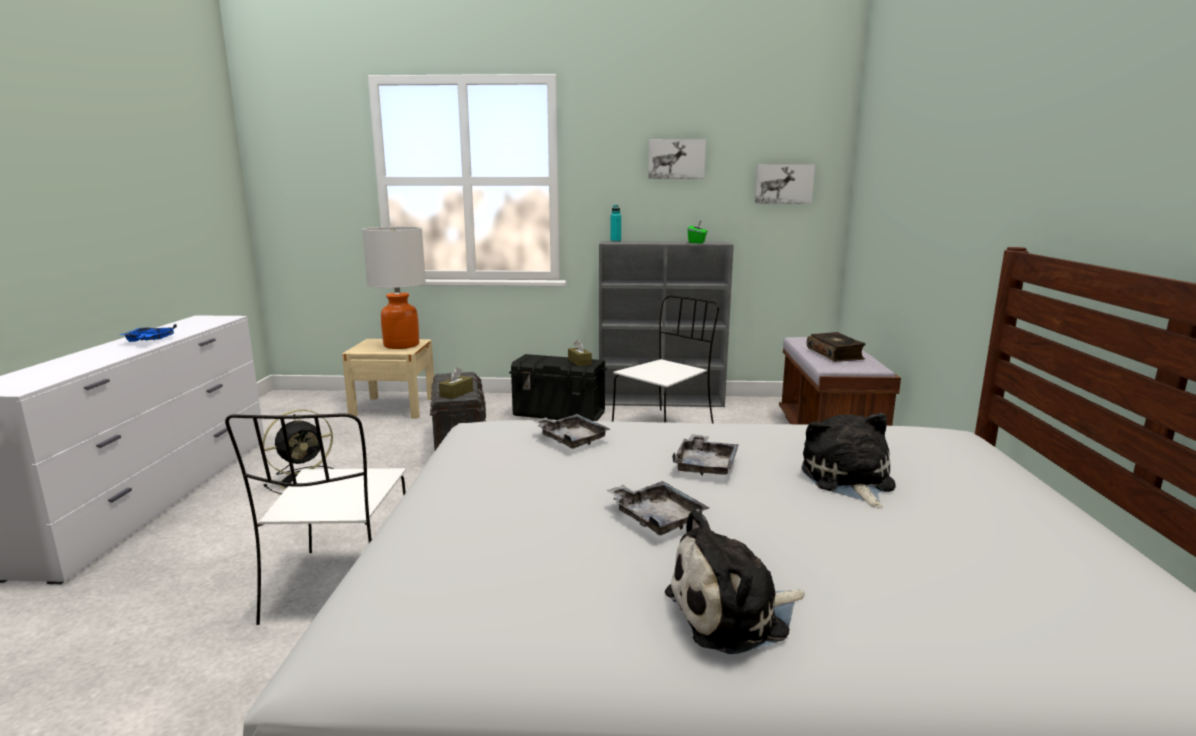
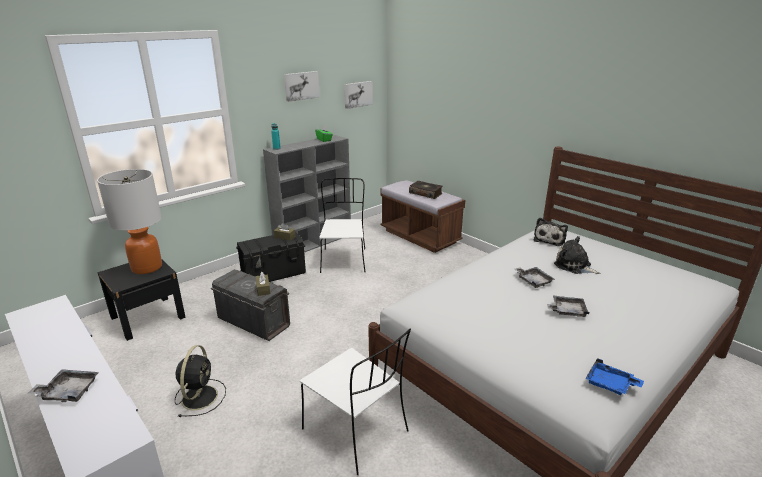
camera: 45 degrees left, 10 degrees up
blue tray [120,324,177,342] -> blue tray moved to [585,358,644,395]
beige nightstand [342,339,434,418] -> black nightstand [98,260,186,341]
grey tray [533,414,610,448] -> grey tray moved to [28,369,99,402]
plush toy [665,509,805,654] -> plush toy moved to [534,217,568,246]

